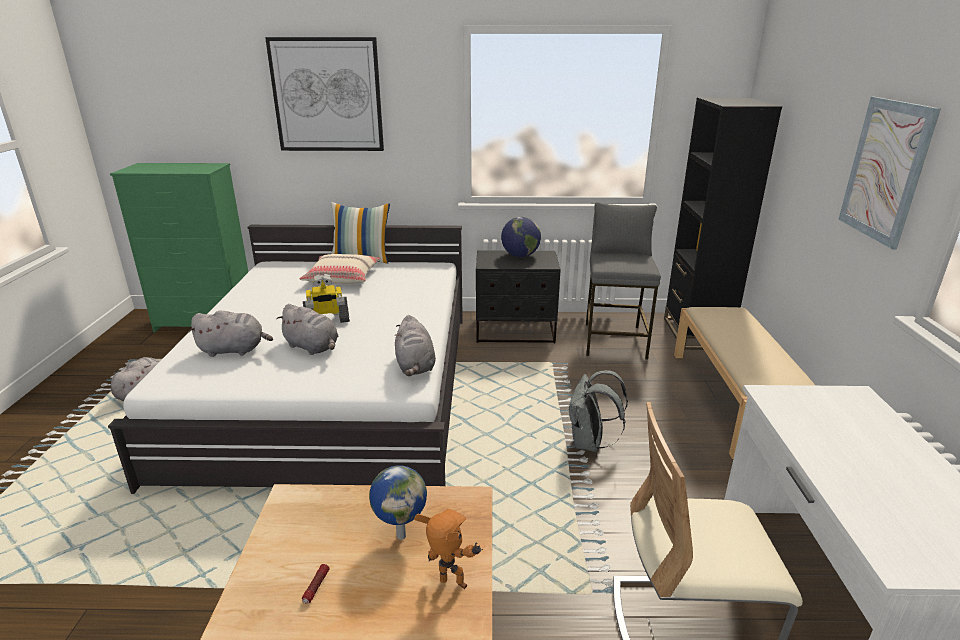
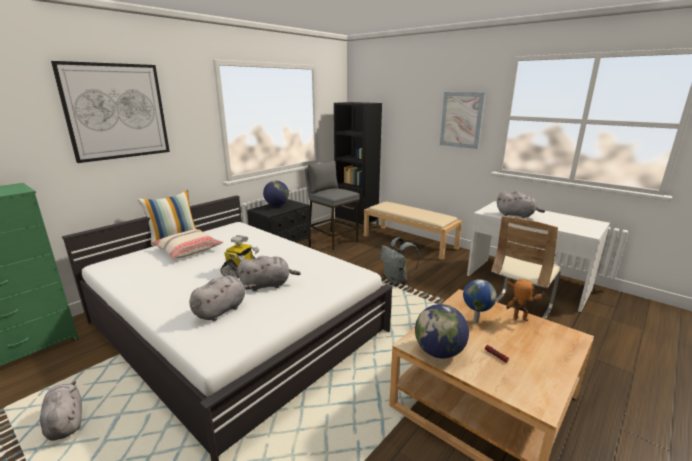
camera: 50 degrees left, 5 degrees down
grey plush toy [395,315,436,376] -> grey plush toy moved to [497,191,545,218]
toy robot [414,509,483,589] -> toy robot turned 45 degrees clockwise [506,279,547,321]
none -> globe [415,304,469,359]

